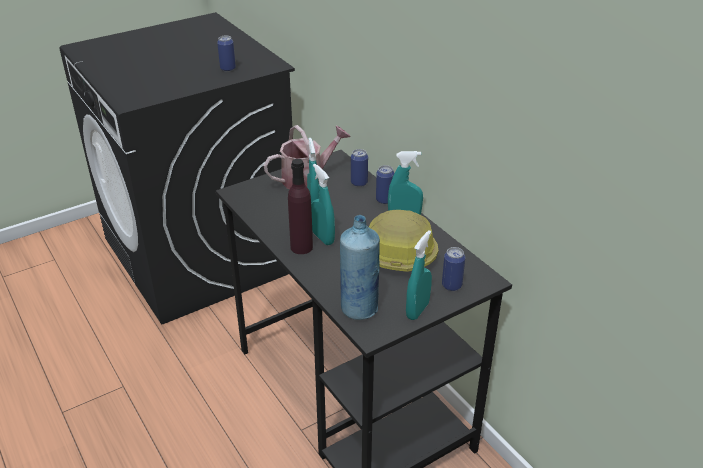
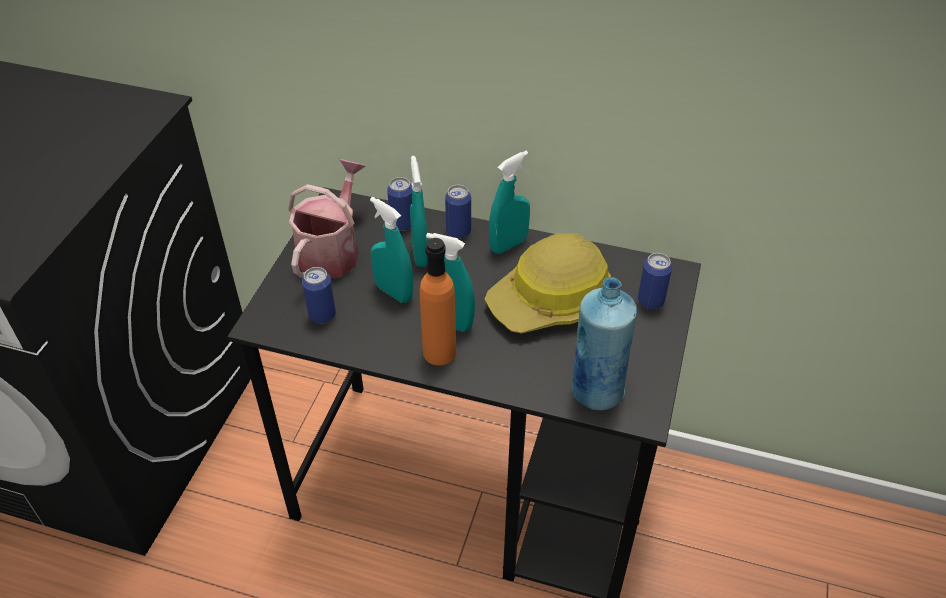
camera: 40 degrees left, 10 degrees up
can [217,36,236,71] -> can moved to [302,267,336,324]
purple bottle [288,159,313,254] -> orange bottle [420,238,456,365]
turquoise spray bottle [406,230,432,320] -> turquoise spray bottle moved to [410,156,428,267]

